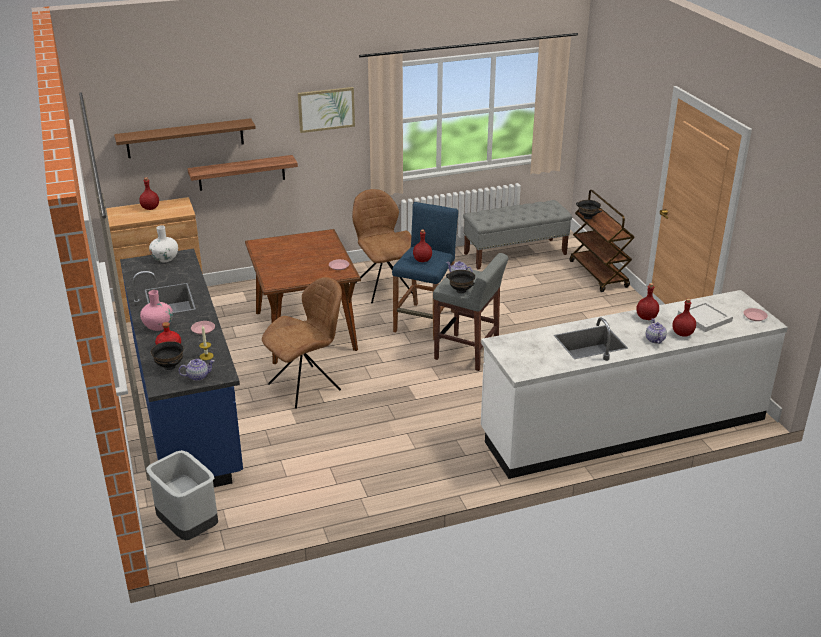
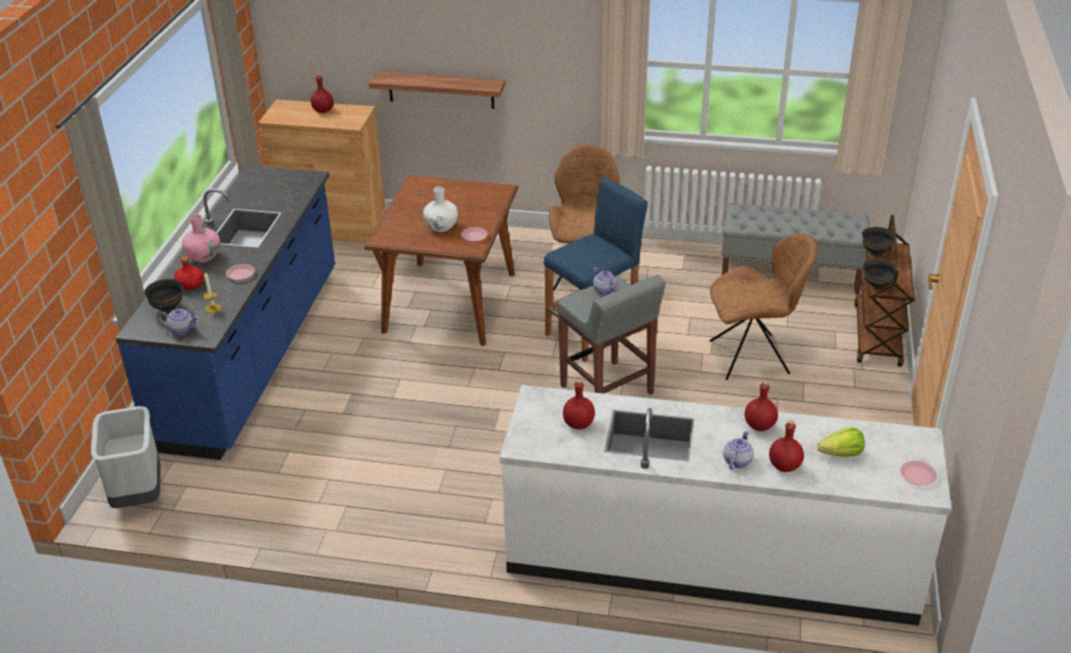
camera: 30 degrees right, 5 degrees up
brown shelf [114,118,256,158] -> none
white vase [149,225,178,263] -> white vase moved to [423,187,458,232]
brown chair [262,277,342,409] -> brown chair moved to [710,233,818,380]
picture [298,87,355,133] -> none
red bottle [413,229,432,262] -> red bottle moved to [563,379,595,429]
black bowl [446,270,475,293] -> black bowl moved to [863,259,899,290]
white tray [678,301,733,332] -> lettuce [817,428,865,457]

